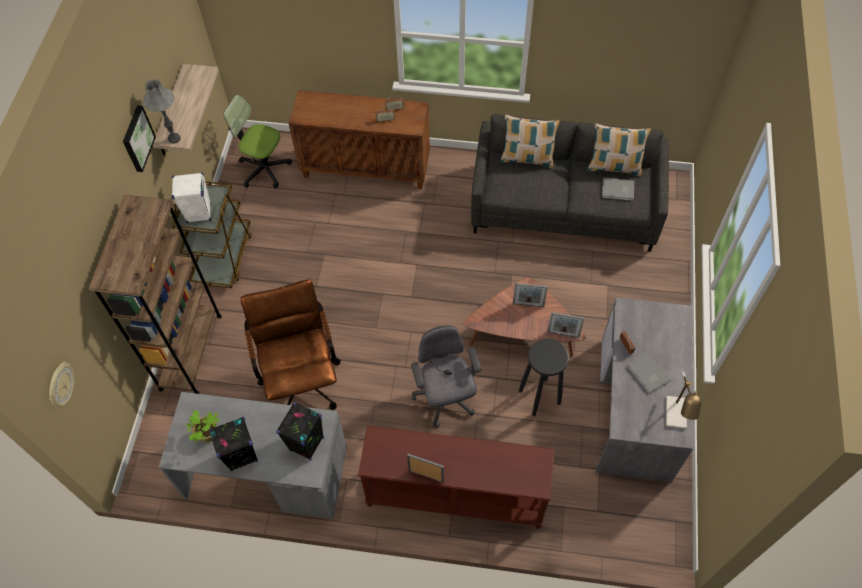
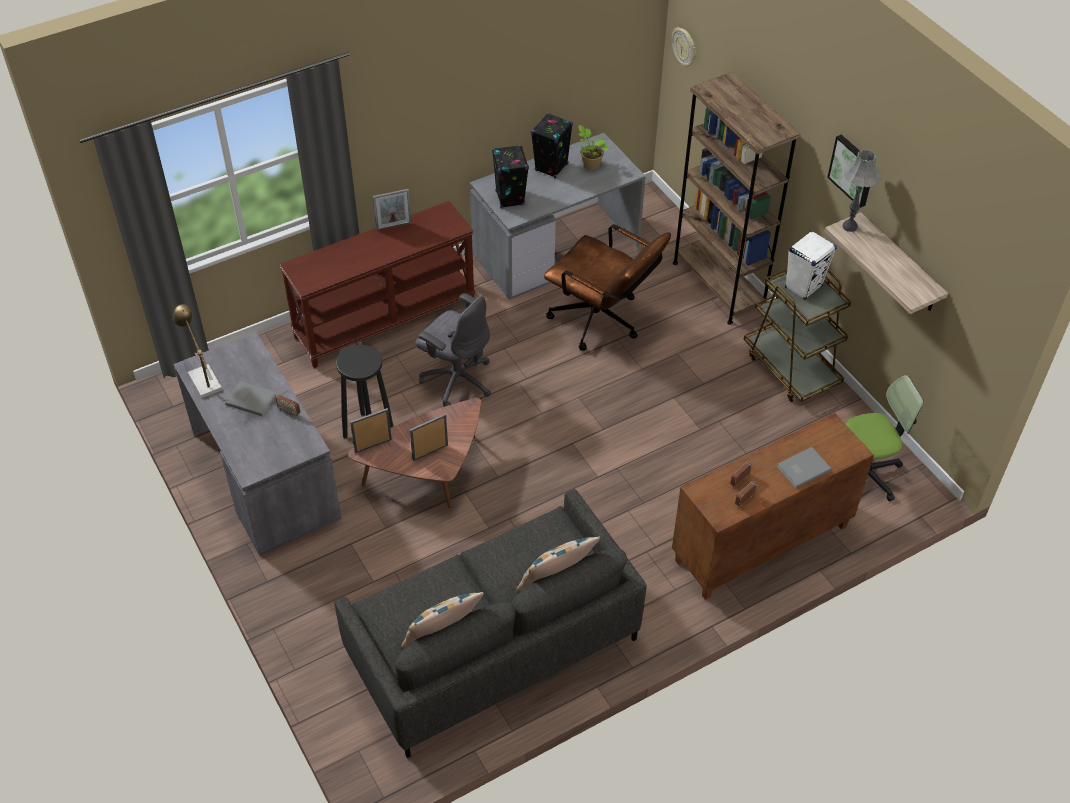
camera: 140 degrees right, 10 degrees down
grey book [602,178,634,201] -> grey book moved to [777,447,831,488]

